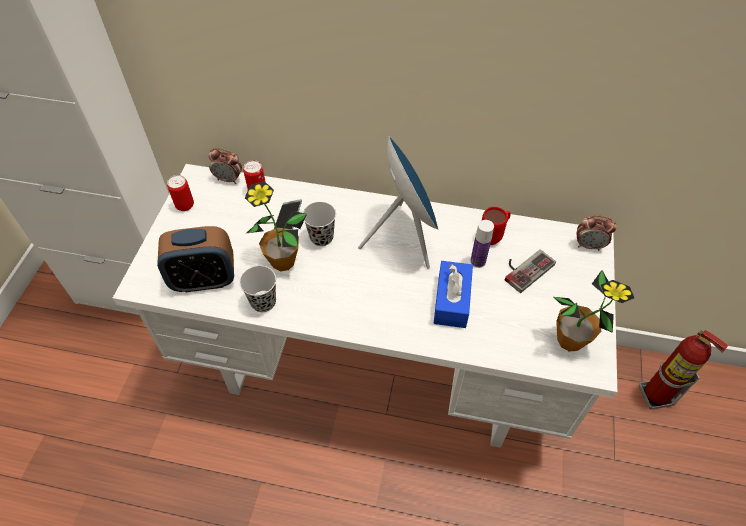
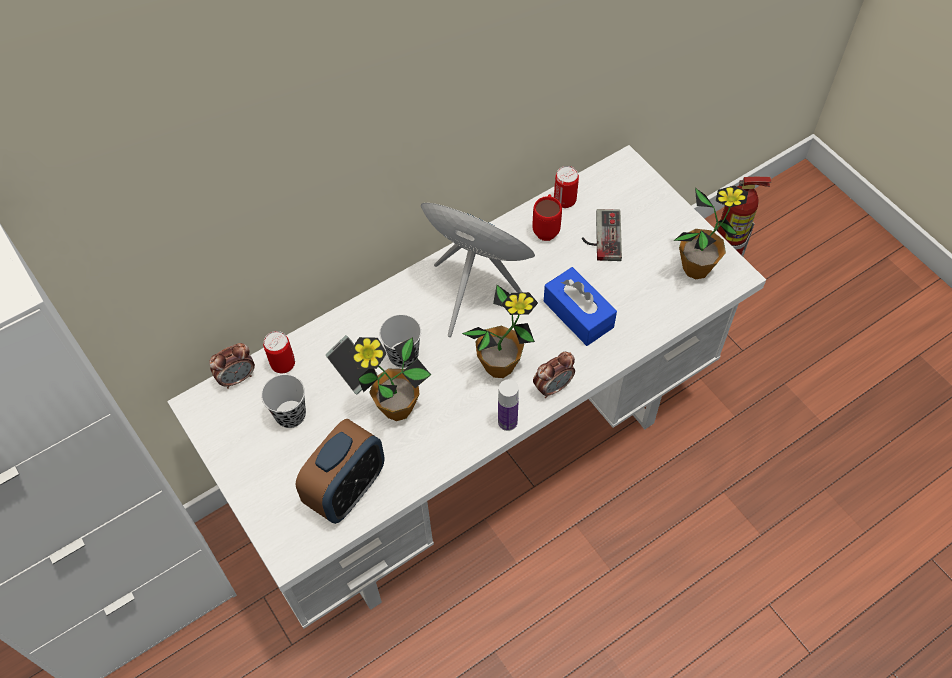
camera: 45 degrees left, 5 degrees up
can [167,175,194,211] -> can moved to [554,166,579,208]
black cup [239,266,276,312] -> black cup moved to [261,374,306,428]
bottle [470,220,494,268] -> bottle moved to [498,379,519,431]
alarm clock [577,215,617,251] -> alarm clock moved to [533,352,575,398]
none -> potted plant [462,285,538,378]

